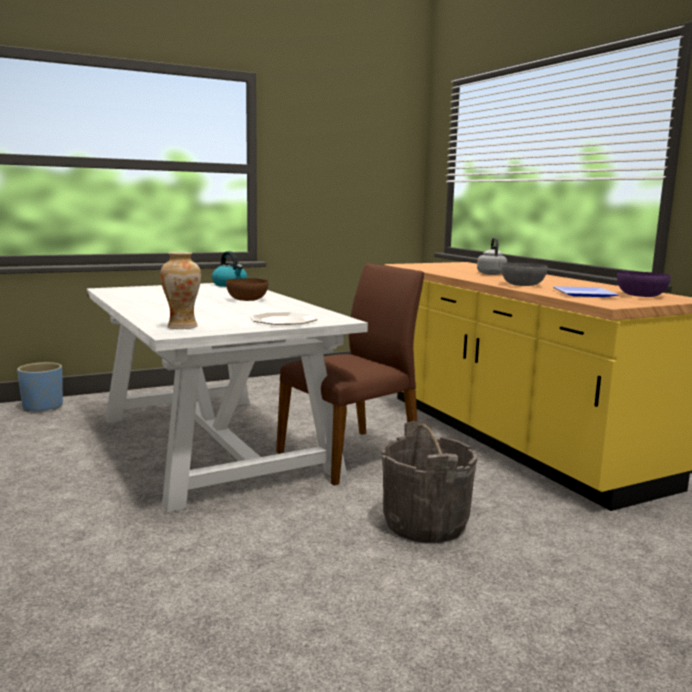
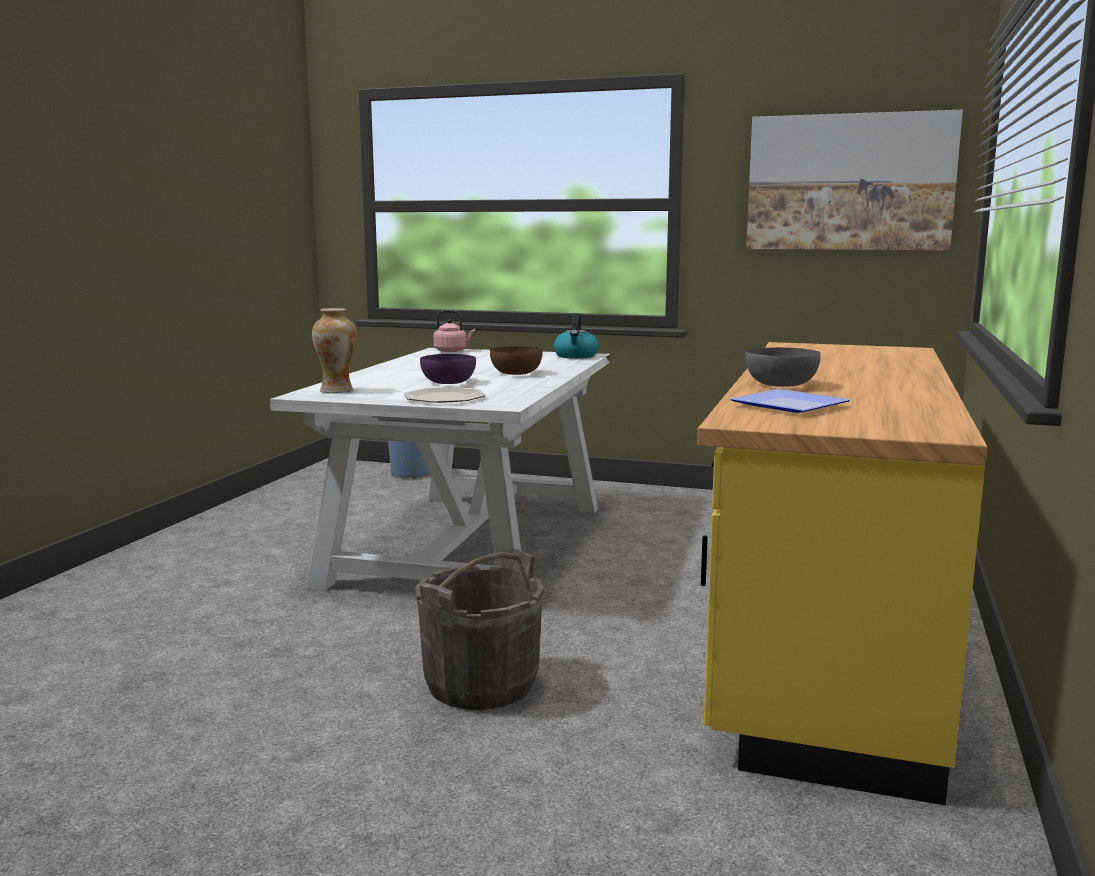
camera: 45 degrees right, 0 degrees up
brown chair [276,264,424,485] -> none
grey kettle [477,238,507,275] -> none
purple bowl [617,271,671,297] -> purple bowl moved to [420,354,476,384]
none -> pink kettle [433,310,475,352]
none -> picture [746,110,963,251]

